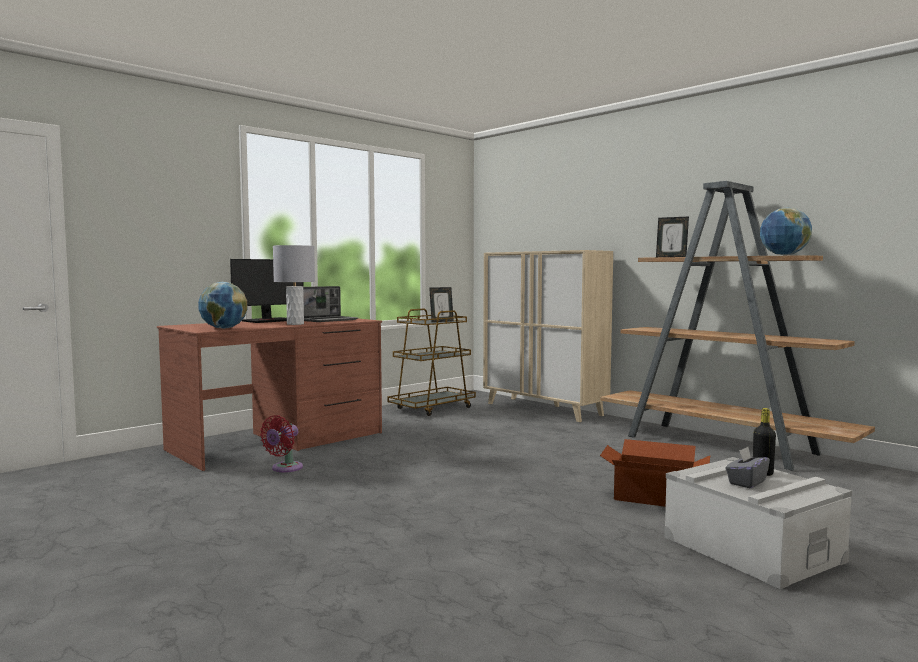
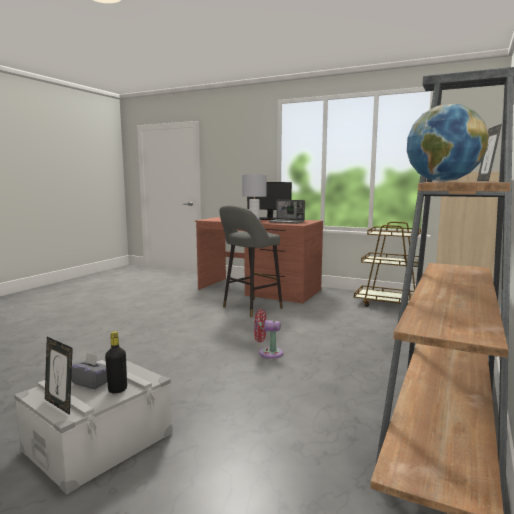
camera: 70 degrees right, 5 degrees up
globe [198,282,247,329] -> none
red fan [260,415,303,472] -> red fan moved to [254,309,283,358]
picture frame [429,287,454,322] -> picture frame moved to [45,337,73,415]
cardboard box [600,439,710,507] -> none
none -> grey stool [219,205,283,317]

